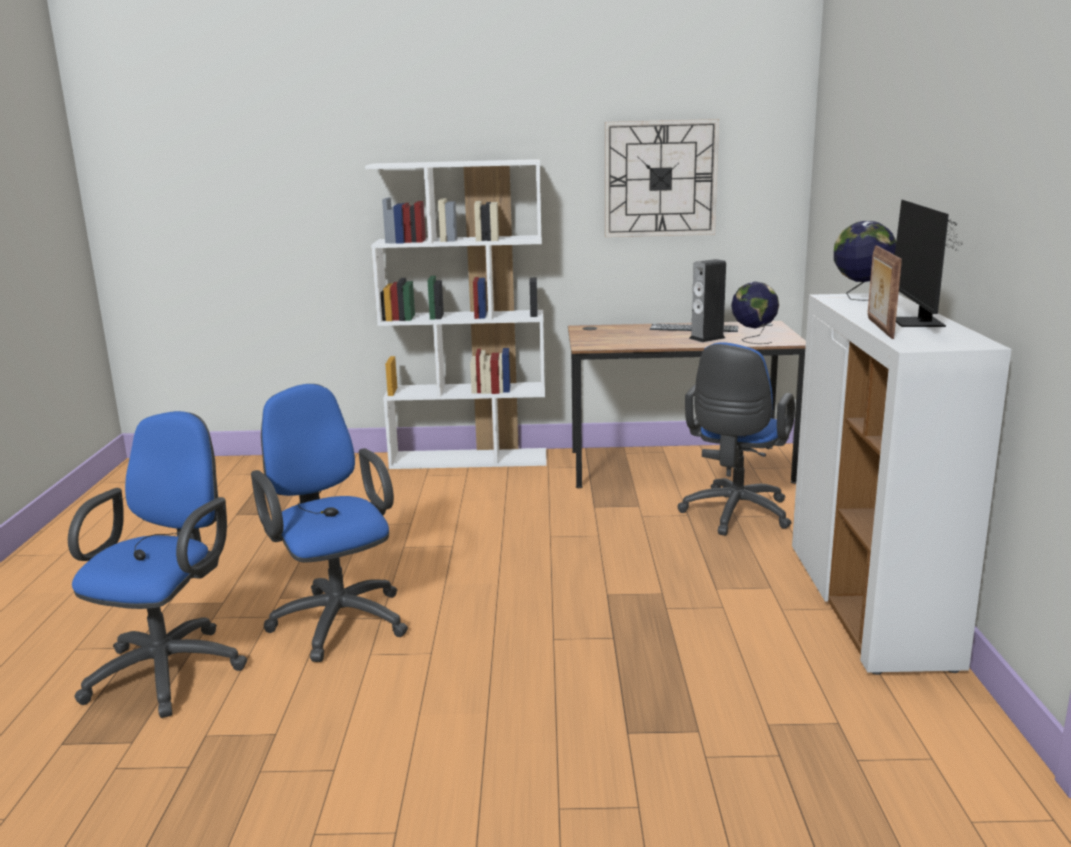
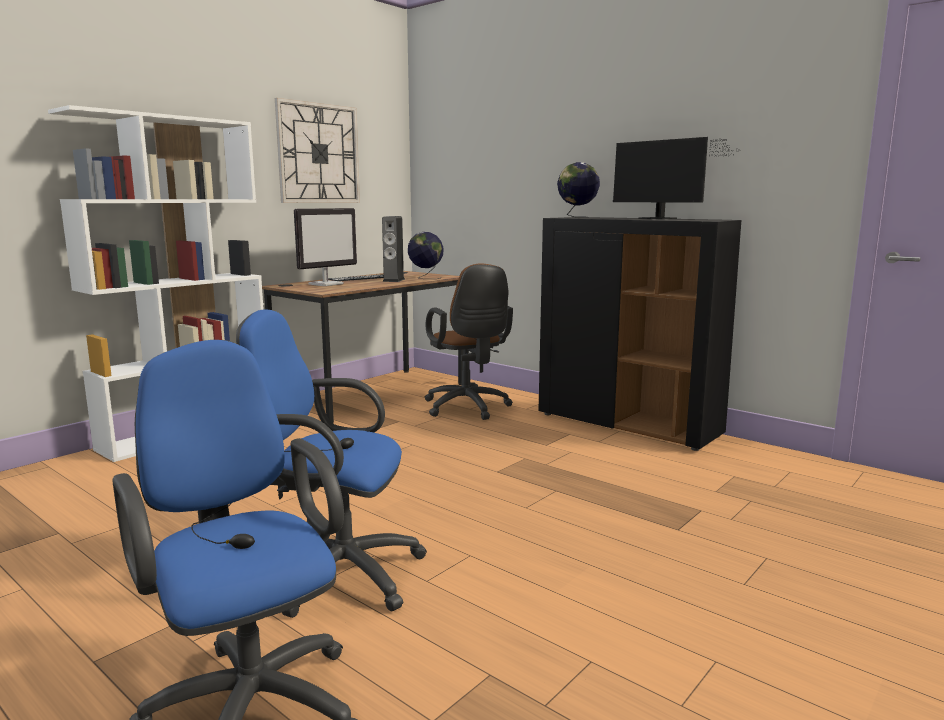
camera: 50 degrees left, 5 degrees down
blue office chair [678,342,795,536] -> brown office chair [424,264,513,420]
white cabinet [792,293,1012,675] -> black cabinet [538,217,741,451]
picture frame [868,245,902,339] -> none
none -> monitor [294,208,357,286]

